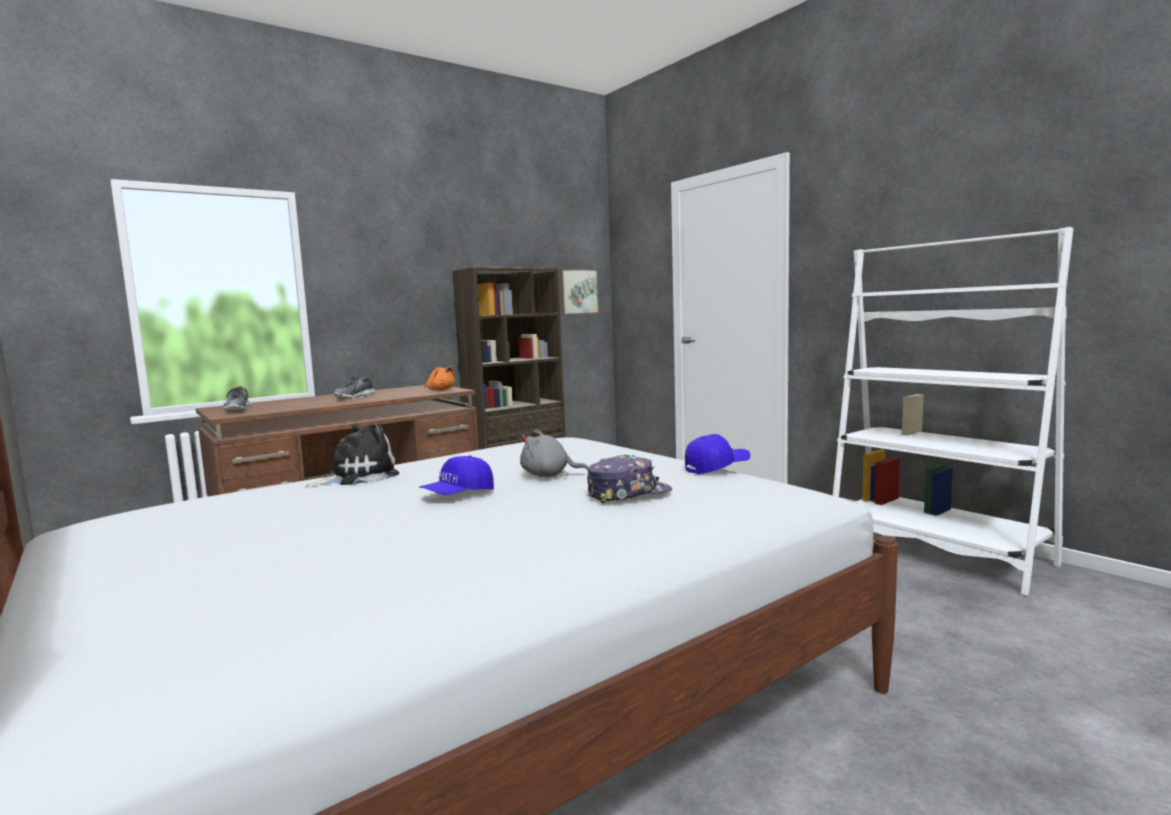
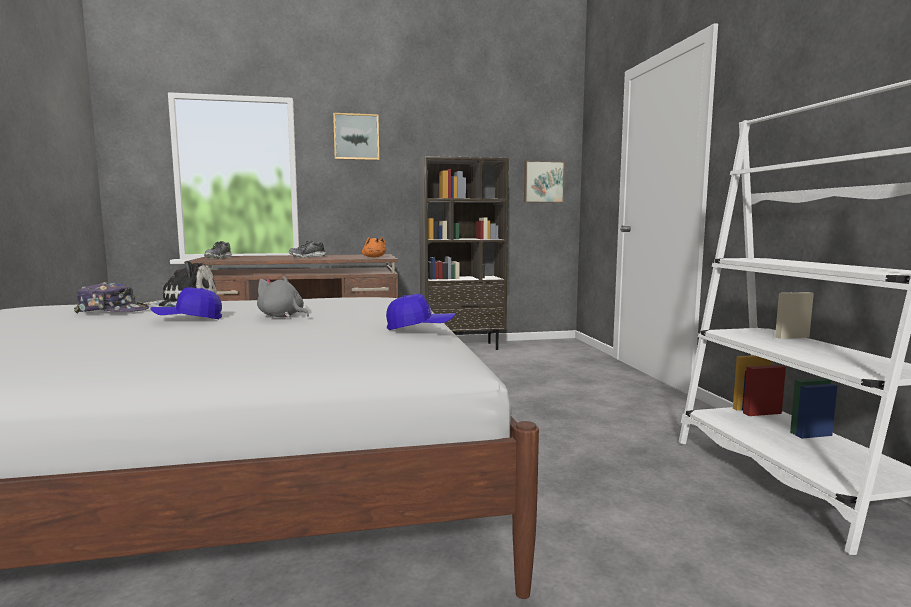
camera: 25 degrees right, 0 degrees up
cap [587,455,672,504] -> cap moved to [74,282,149,313]
none -> picture [333,113,379,160]

